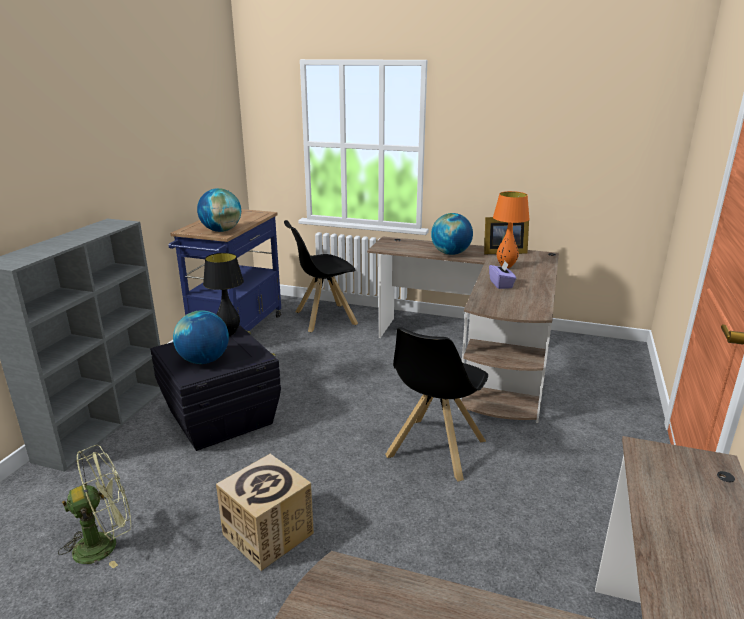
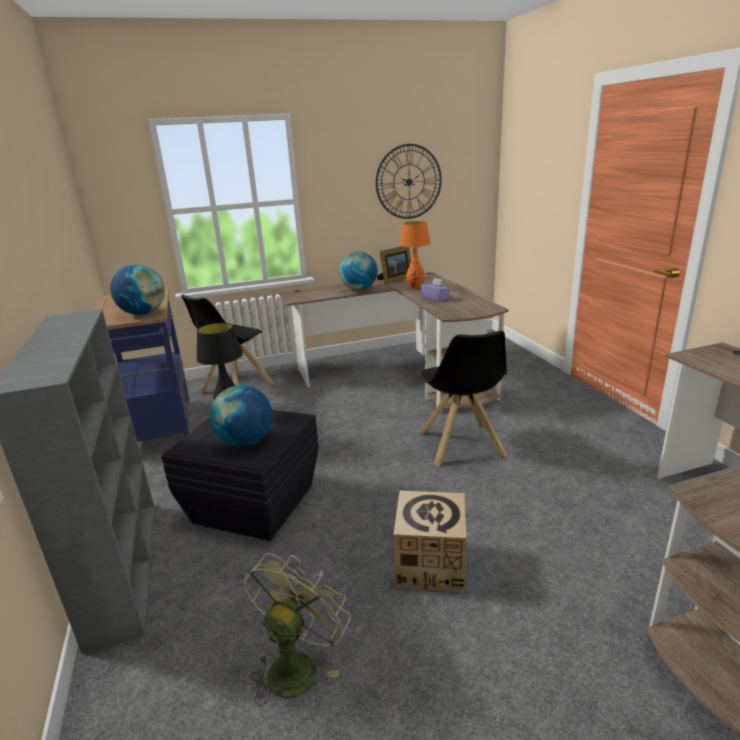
camera: 35 degrees left, 0 degrees up
none -> wall clock [376,144,442,219]

